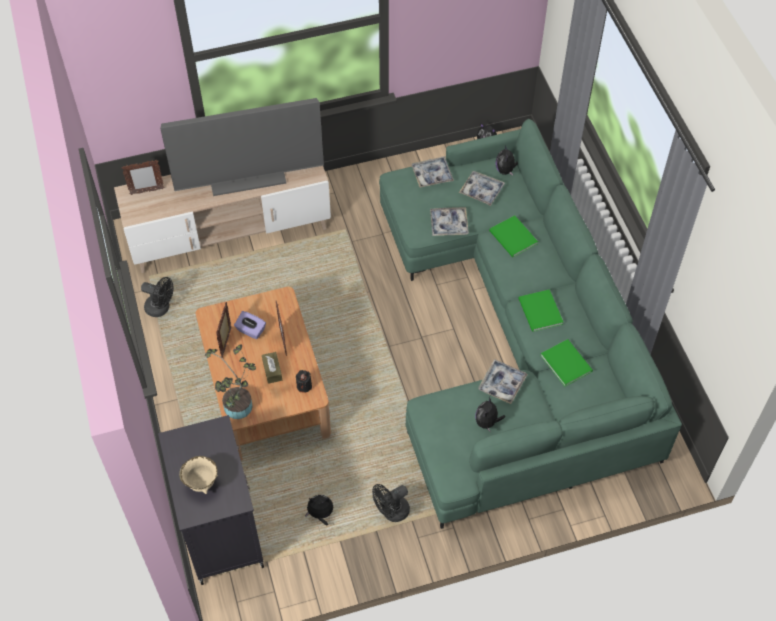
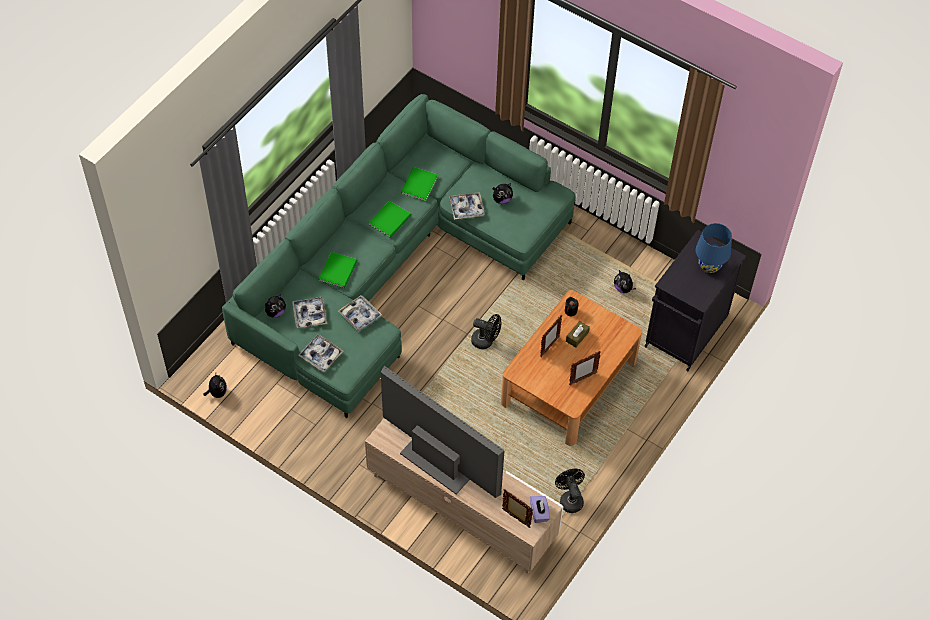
camera: 130 degrees left, 0 degrees up
beige bowl [179,456,218,494] -> blue table lamp [696,223,732,273]
potted plant [205,345,256,419] -> none
purple tissue box [234,311,266,339] -> purple tissue box moved to [530,496,550,523]
black fan [372,484,410,522] -> black fan moved to [471,314,502,349]

